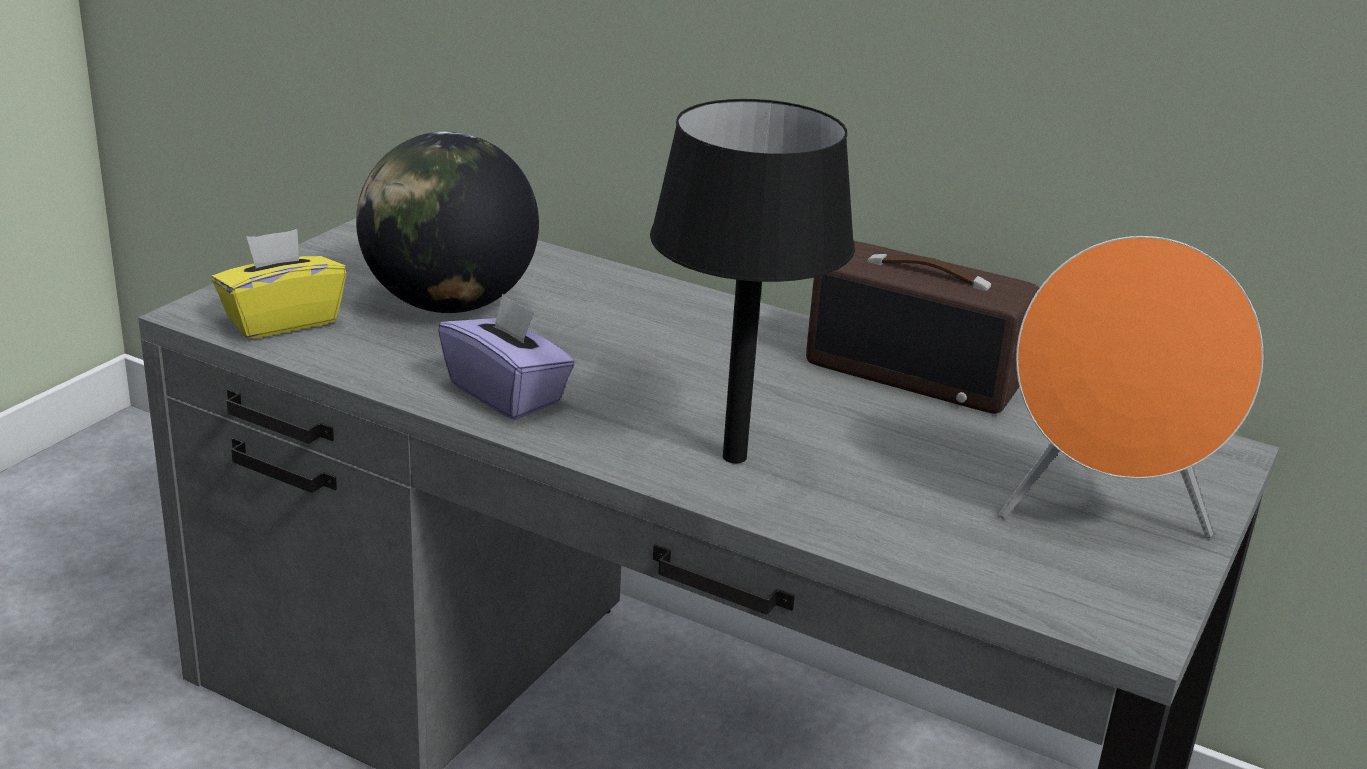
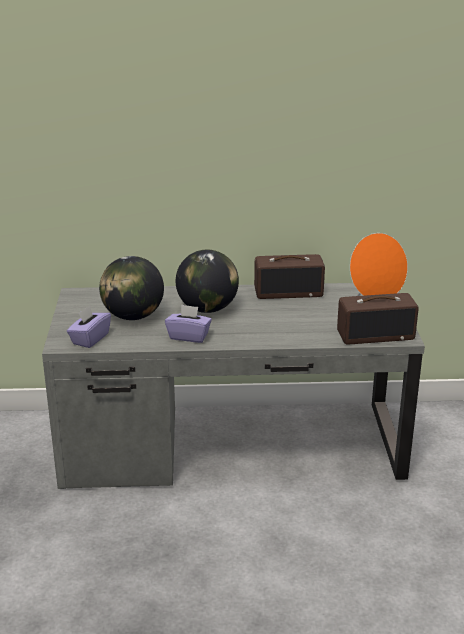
camera: 30 degrees left, 0 degrees up
yellow tissue box [212,229,347,339] -> purple tissue box [67,305,111,348]
black table lamp [650,99,855,463] -> none
none -> globe [176,250,239,313]
none -> radio [337,293,419,344]

